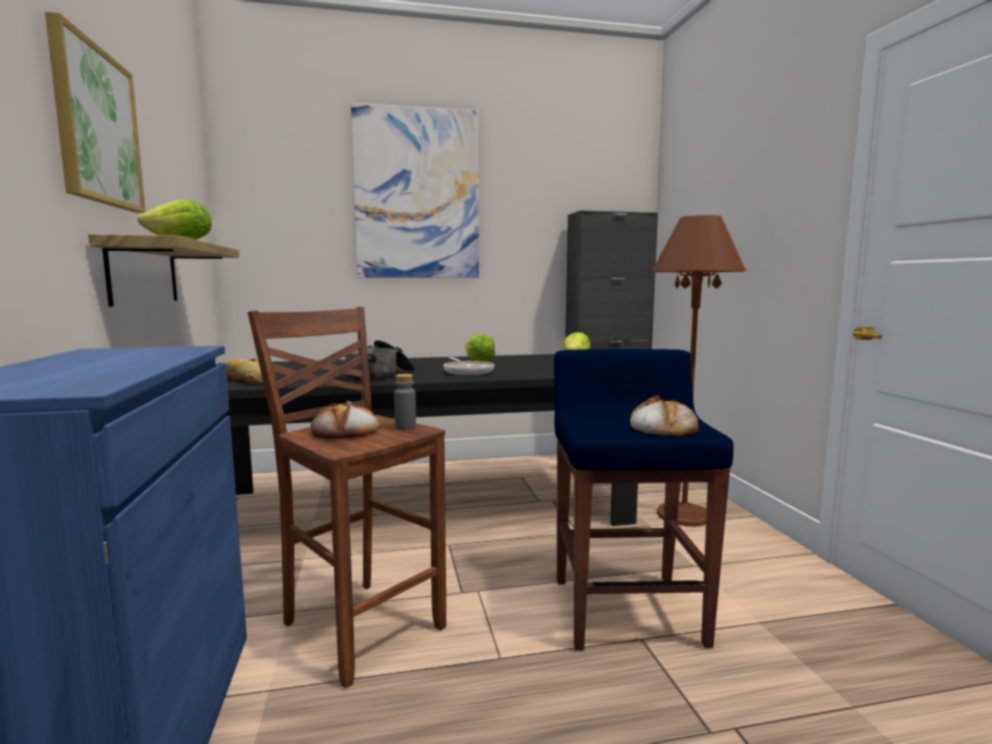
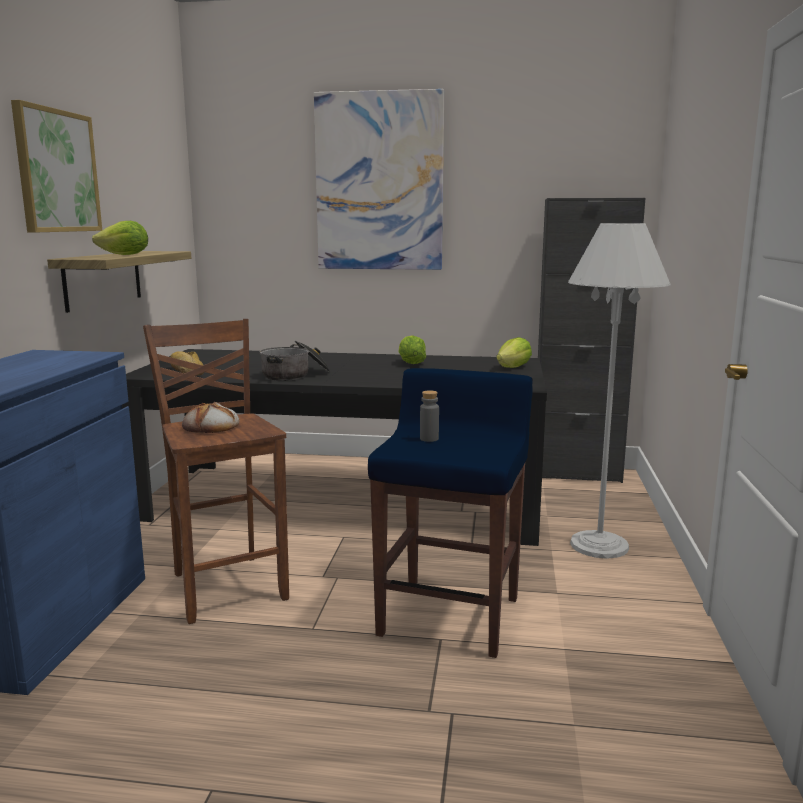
camera: 20 degrees right, 5 degrees up
grey bottle [394,374,416,430] -> grey bottle moved to [420,390,439,442]
frying pan [443,357,494,375] -> none
bread [630,395,699,436] -> none
brown floor lamp [651,215,746,527] -> white floor lamp [568,223,671,559]

